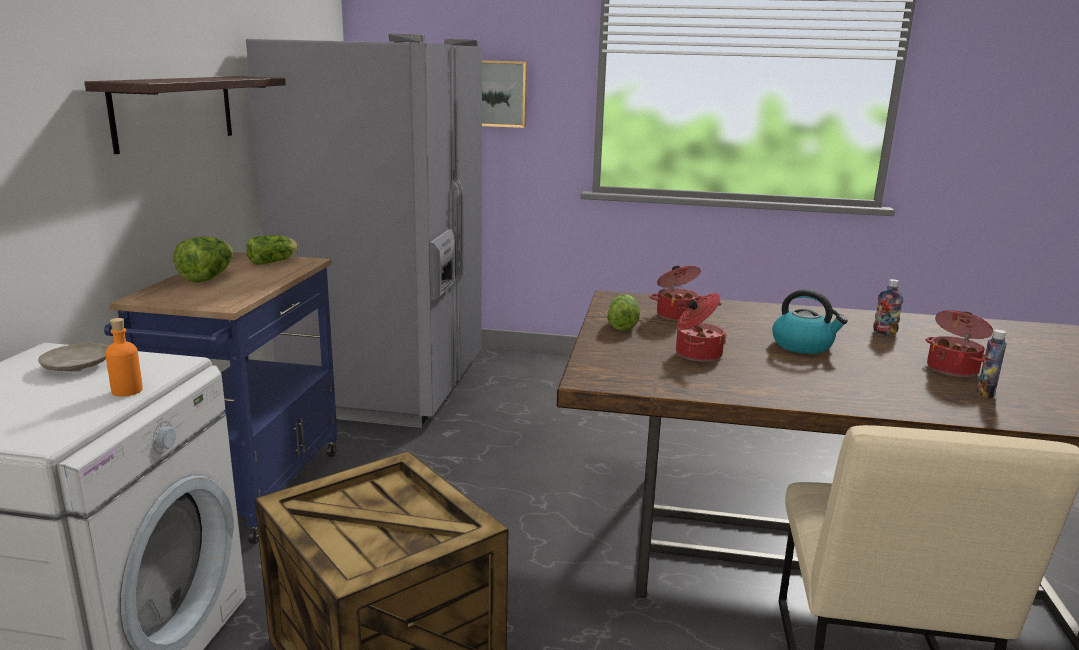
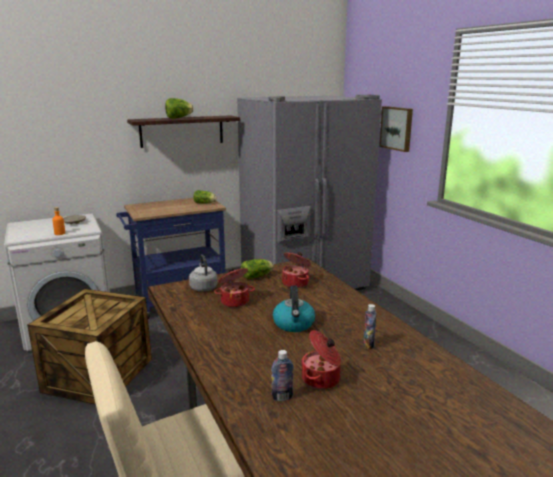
camera: 55 degrees right, 0 degrees up
lettuce [174,237,233,283] -> lettuce moved to [165,98,194,119]
none -> grey kettle [189,255,218,292]

